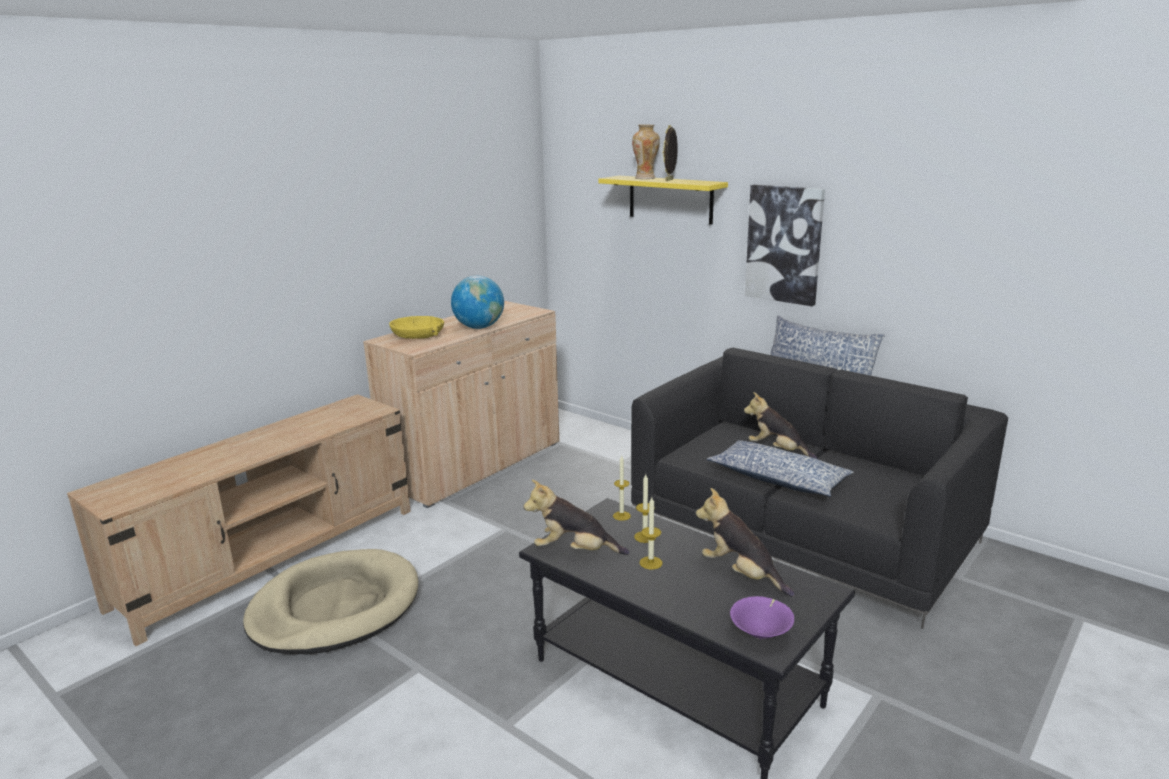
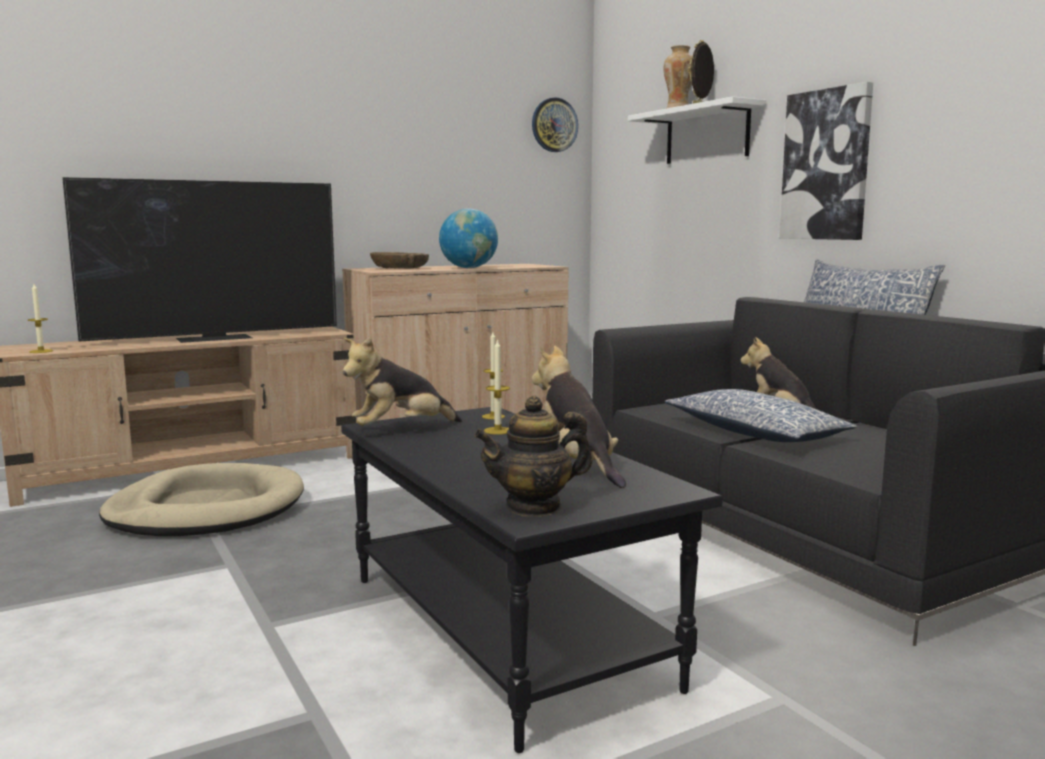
camera: 20 degrees right, 10 degrees down
yellow bowl [389,316,444,339] -> brown bowl [370,252,429,269]
plush toy [524,480,629,555] -> plush toy turned 60 degrees counterclockwise [343,336,462,426]
yellow shelf [598,176,728,225] -> white shelf [628,96,766,164]
candle [640,497,662,570] -> candle moved to [28,284,53,353]
purple bowl [730,596,794,640] -> teapot [474,396,592,517]
none -> television [62,177,337,343]
none -> wall clock [532,97,578,152]

